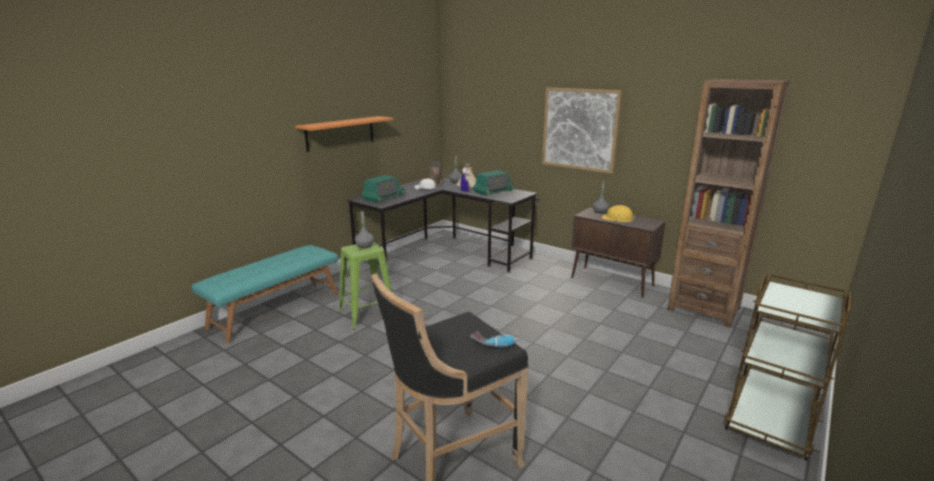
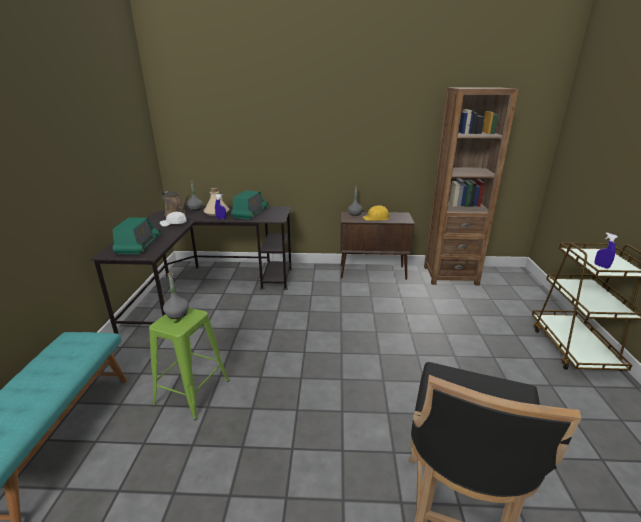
camera: 35 degrees left, 5 degrees up
orange shelf [295,116,393,152] -> none
power drill [470,331,525,348] -> none
picture [542,88,622,174] -> none
none -> blue spray bottle [595,232,618,269]

